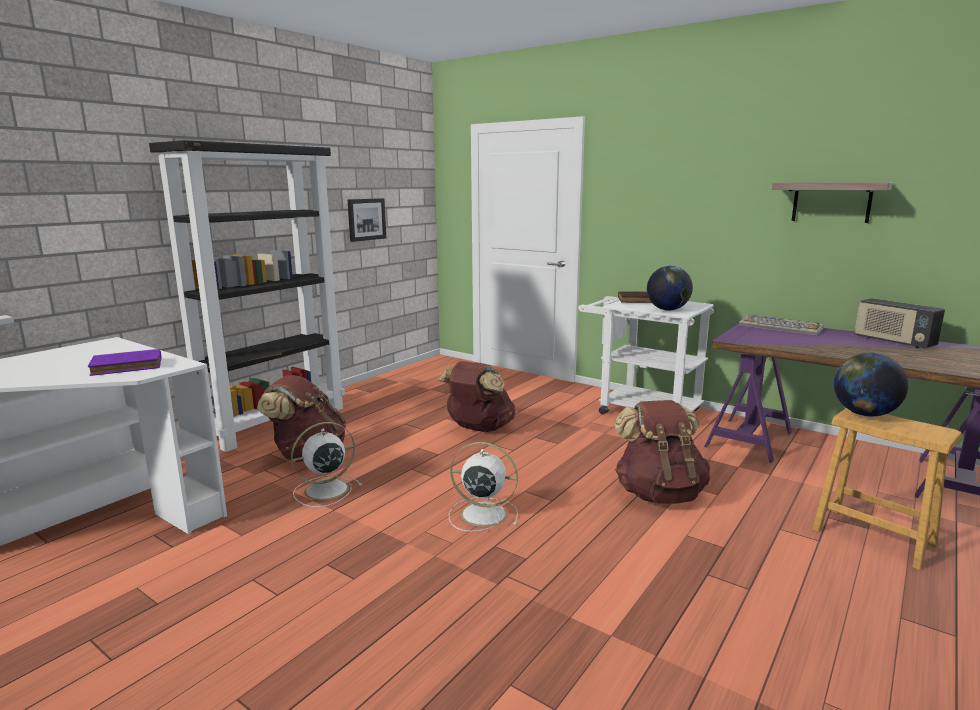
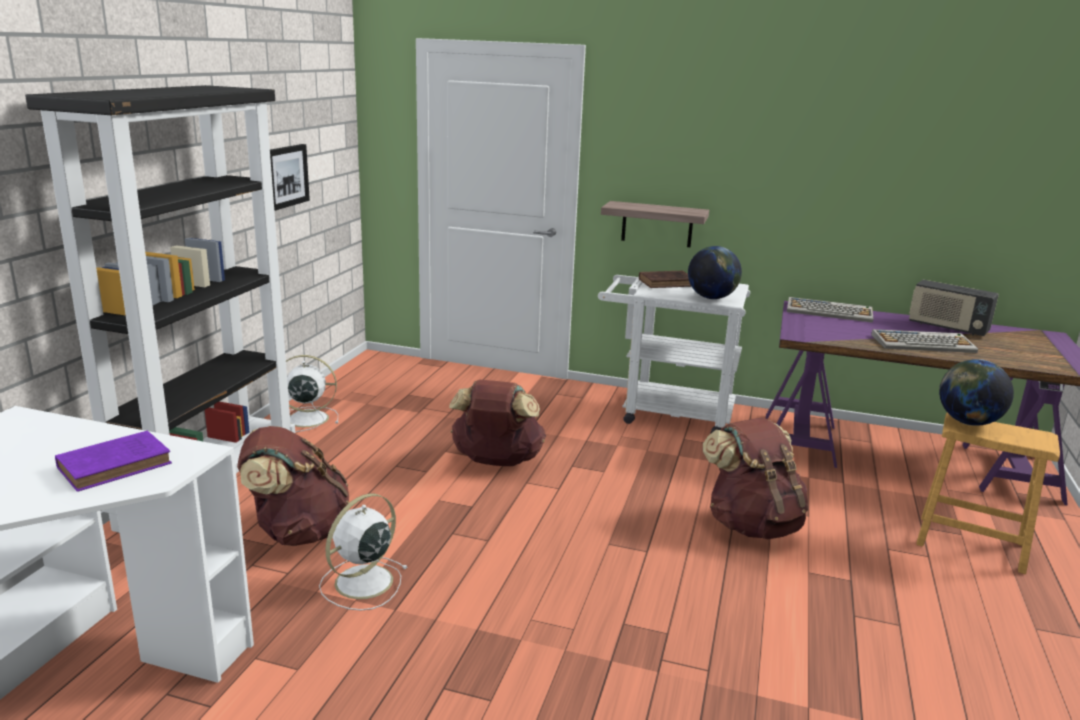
camera: 20 degrees left, 5 degrees up
white fan [449,442,518,532] -> white fan moved to [286,355,338,432]
shelf [772,182,893,223] -> shelf moved to [601,201,709,247]
none -> keyboard [871,329,978,353]

